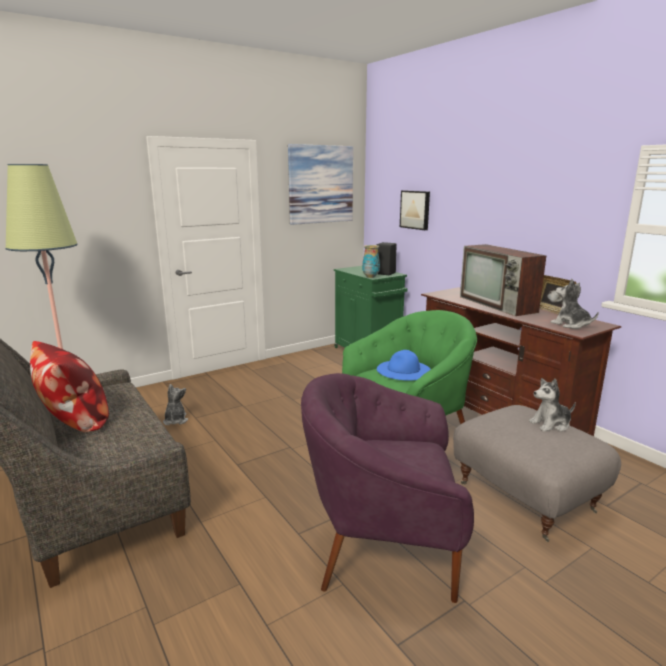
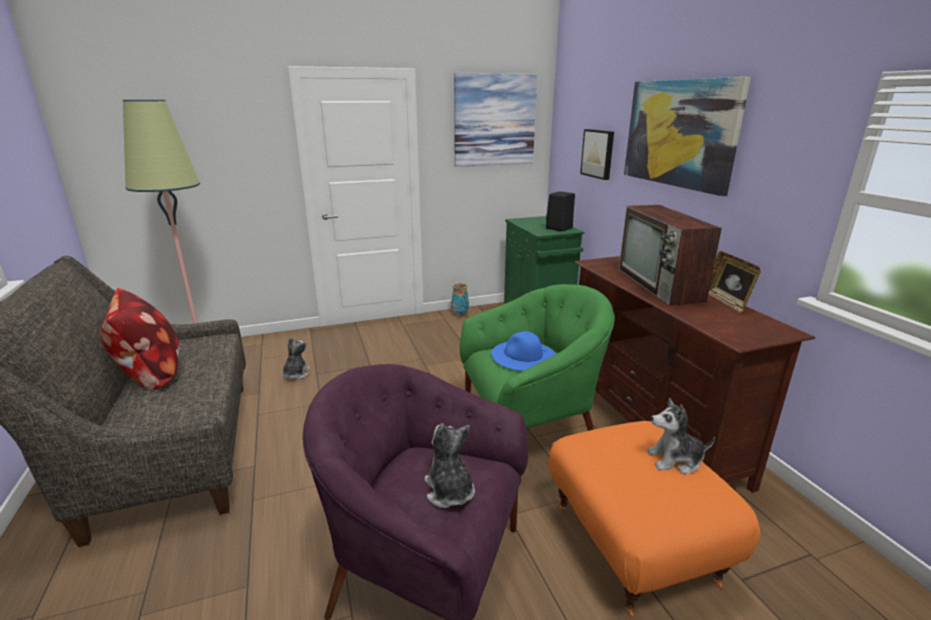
camera: 15 degrees right, 5 degrees up
vase [362,245,380,278] -> vase moved to [451,283,469,316]
grey ottoman [453,405,621,542] -> orange ottoman [549,421,760,617]
plush toy [551,279,599,329] -> plush toy moved to [425,423,475,508]
none -> picture [624,77,751,196]

